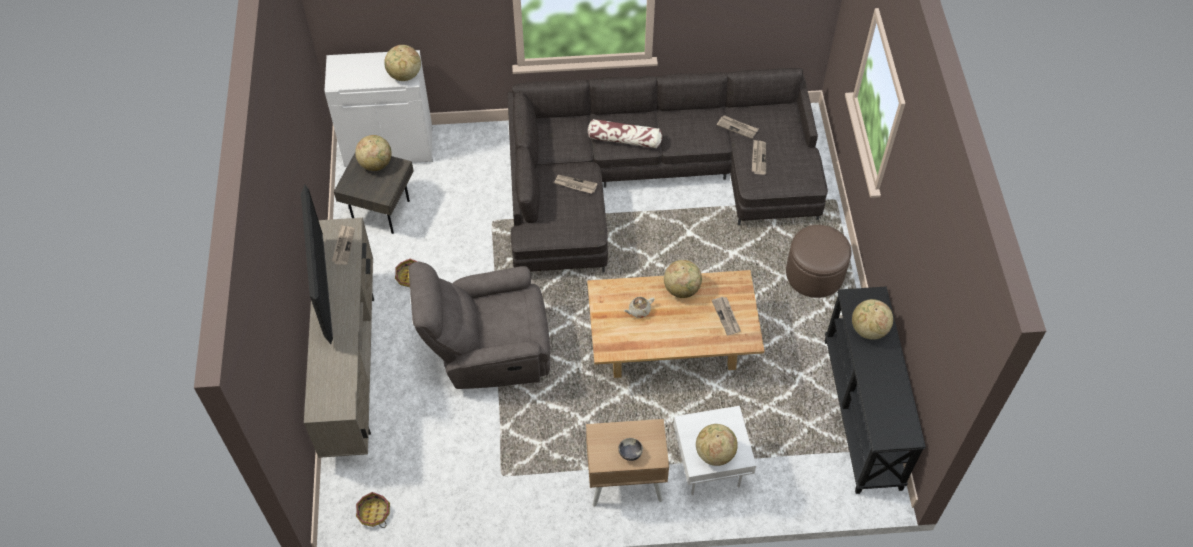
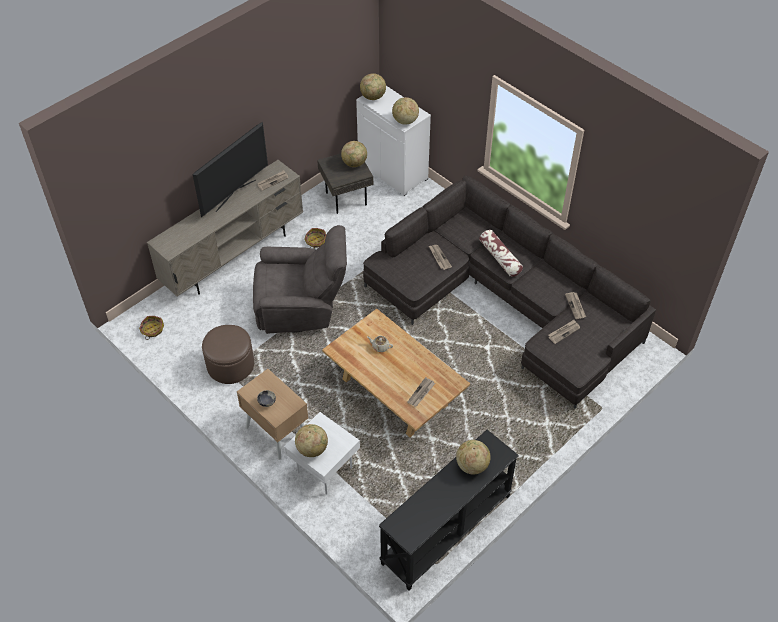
camera: 50 degrees right, 5 degrees down
grey armchair [408,262,550,389] -> grey armchair turned 135 degrees clockwise [253,225,347,334]
globe [664,260,702,298] -> globe moved to [360,73,386,100]
brown ottoman [786,225,852,298] -> brown ottoman moved to [202,325,254,384]

